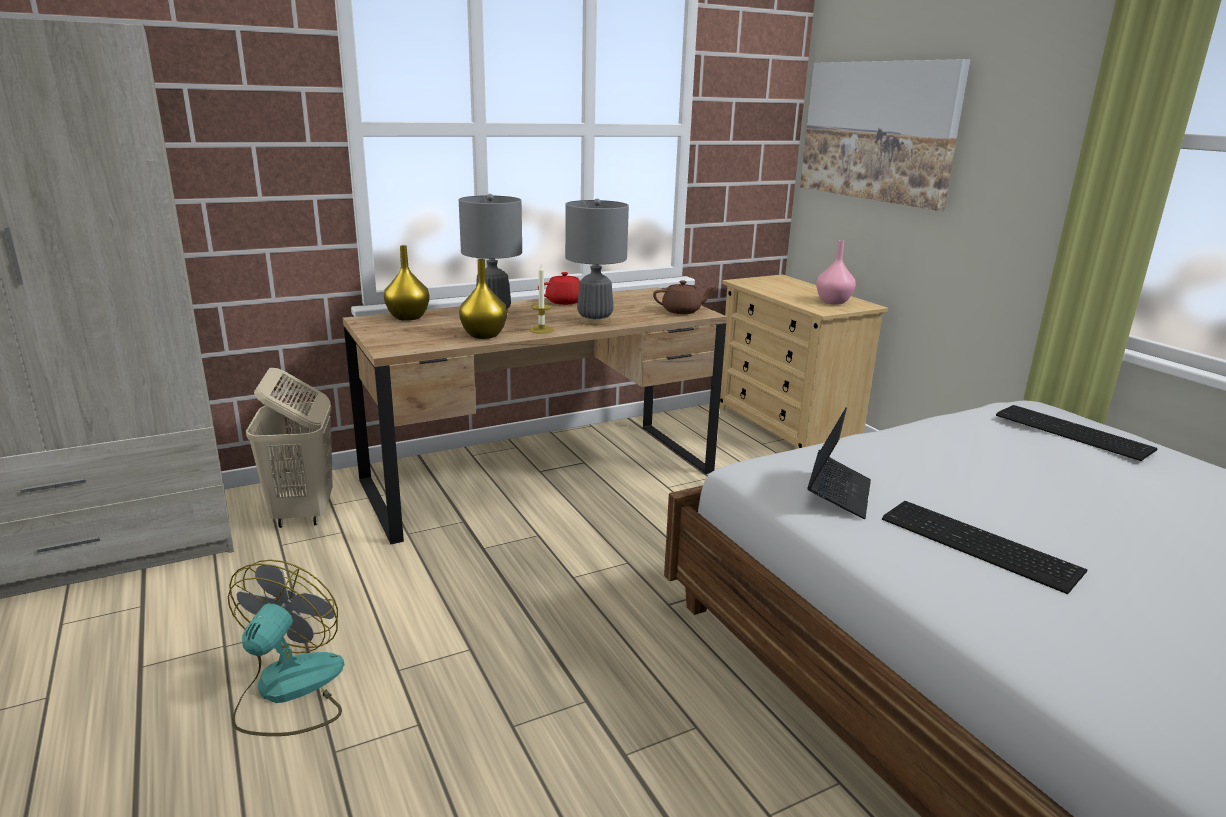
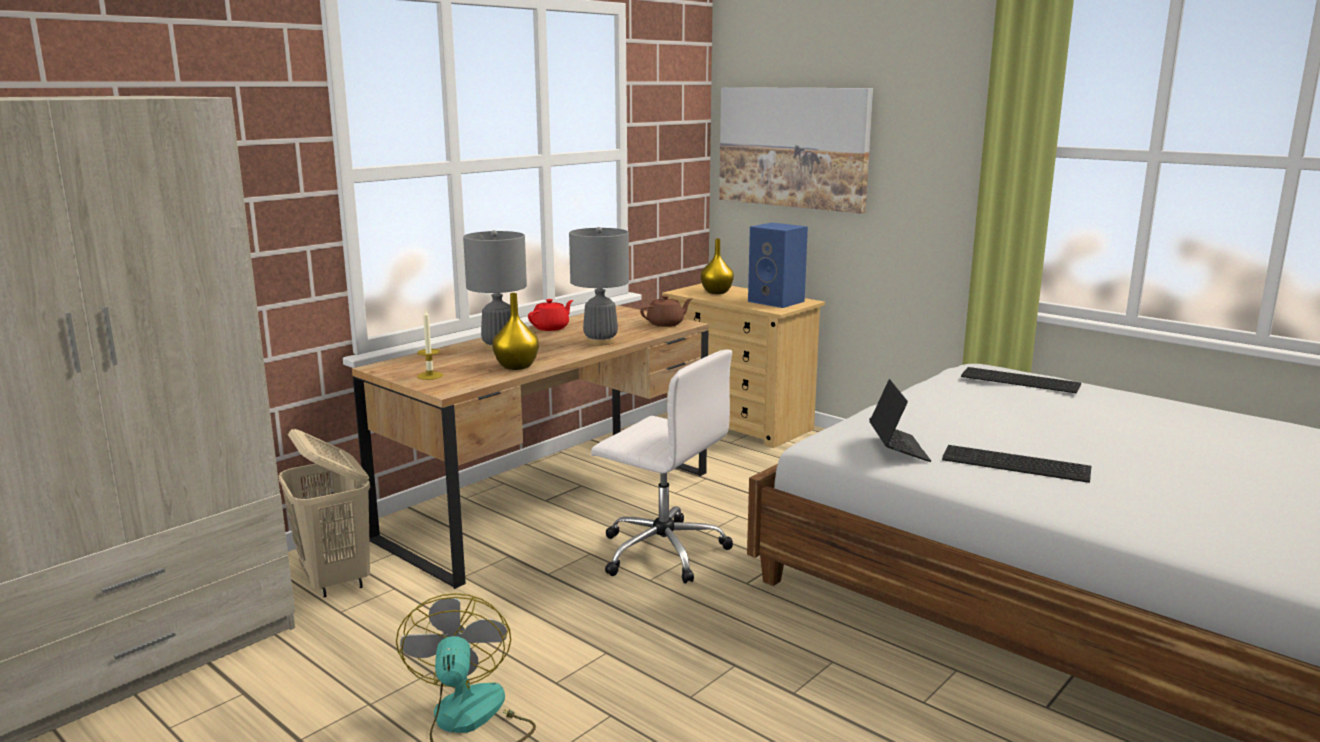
camera: 20 degrees left, 5 degrees down
yellow vase [384,245,430,321] -> yellow vase moved to [701,239,734,294]
candle [529,265,554,334] -> candle moved to [417,308,443,380]
pink vase [816,240,856,304] -> blue speaker [748,222,808,308]
none -> white office chair [591,349,733,583]

